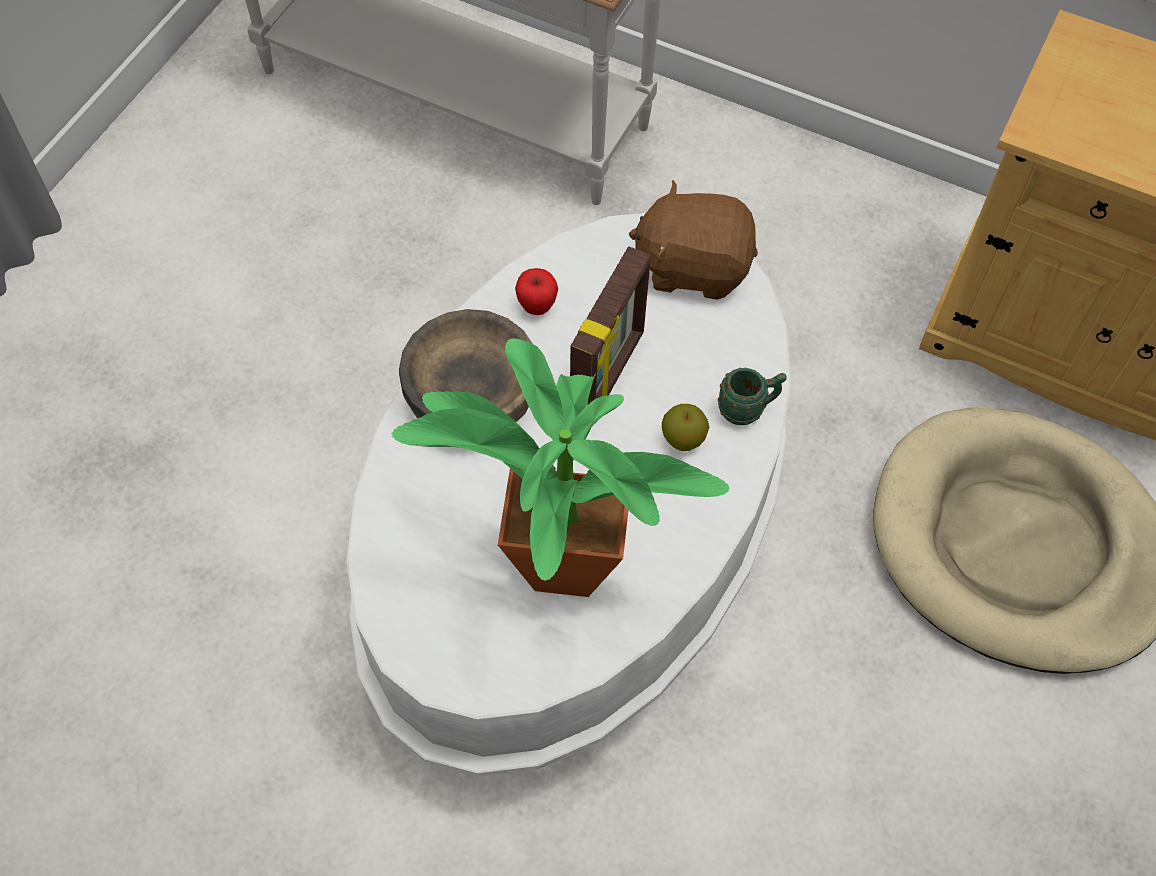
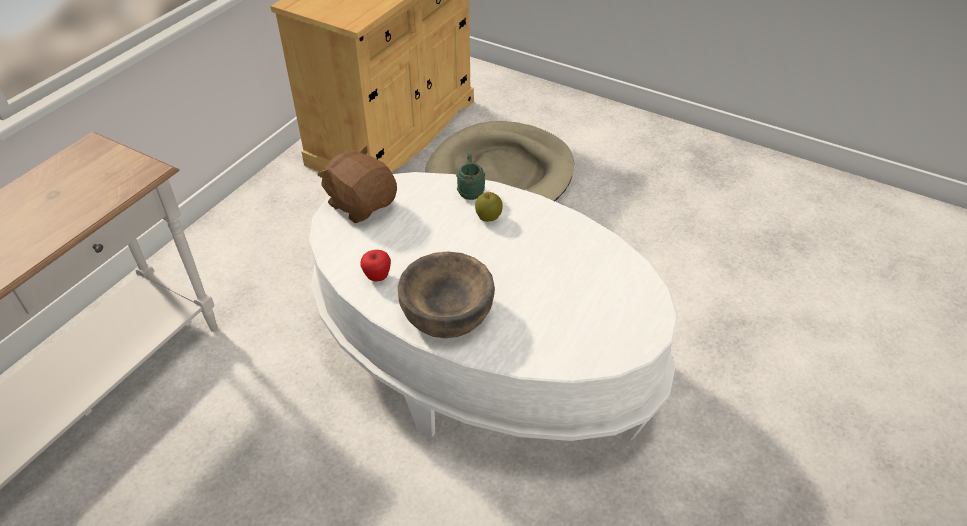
camera: 85 degrees left, 15 degrees down
potted plant [392,338,730,597] -> none
picture frame [570,246,651,404] -> none
brown plush toy [629,180,758,300] -> brown plush toy turned 120 degrees clockwise [317,146,397,223]

